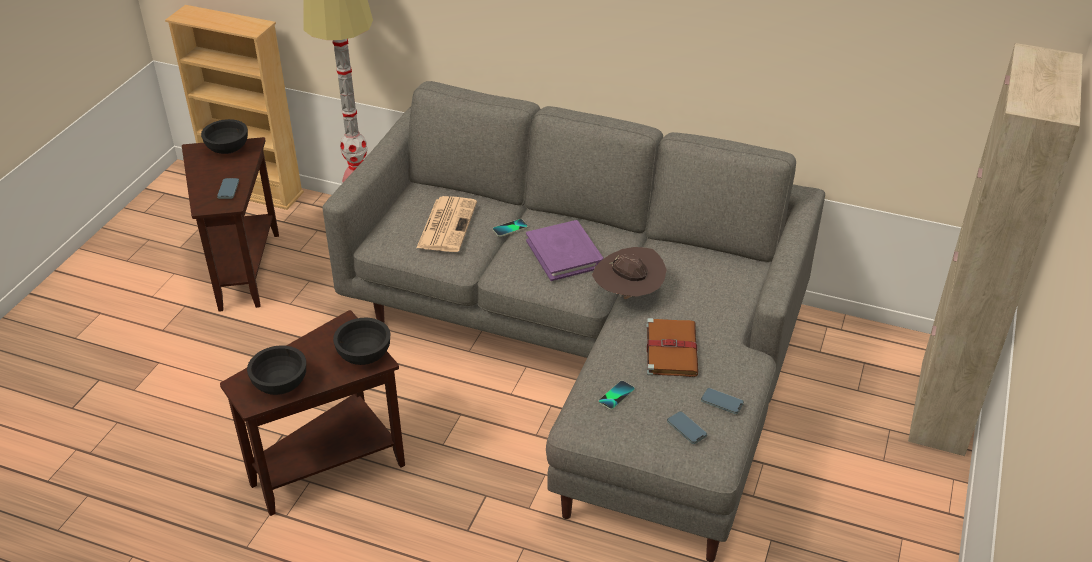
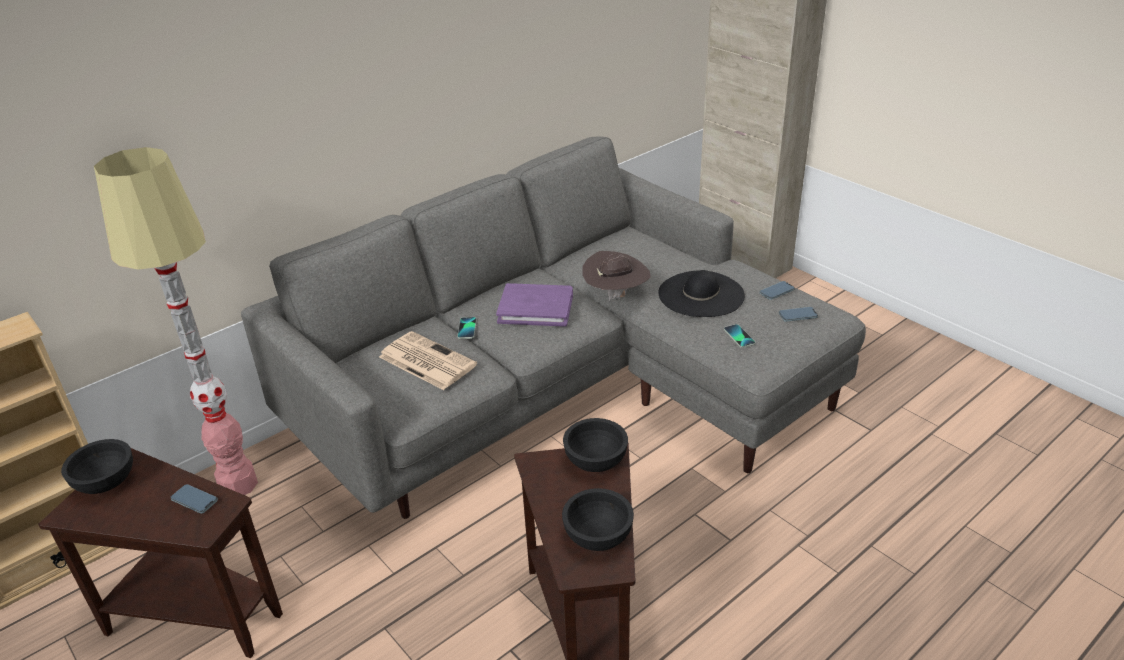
camera: 60 degrees left, 5 degrees down
brown book [646,318,698,377] -> black hat [659,270,745,317]

